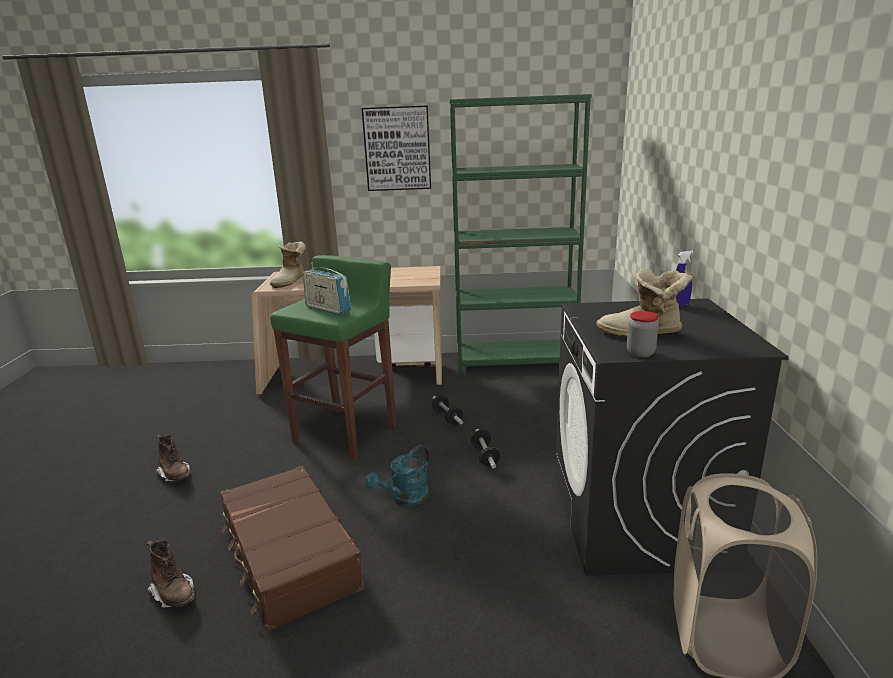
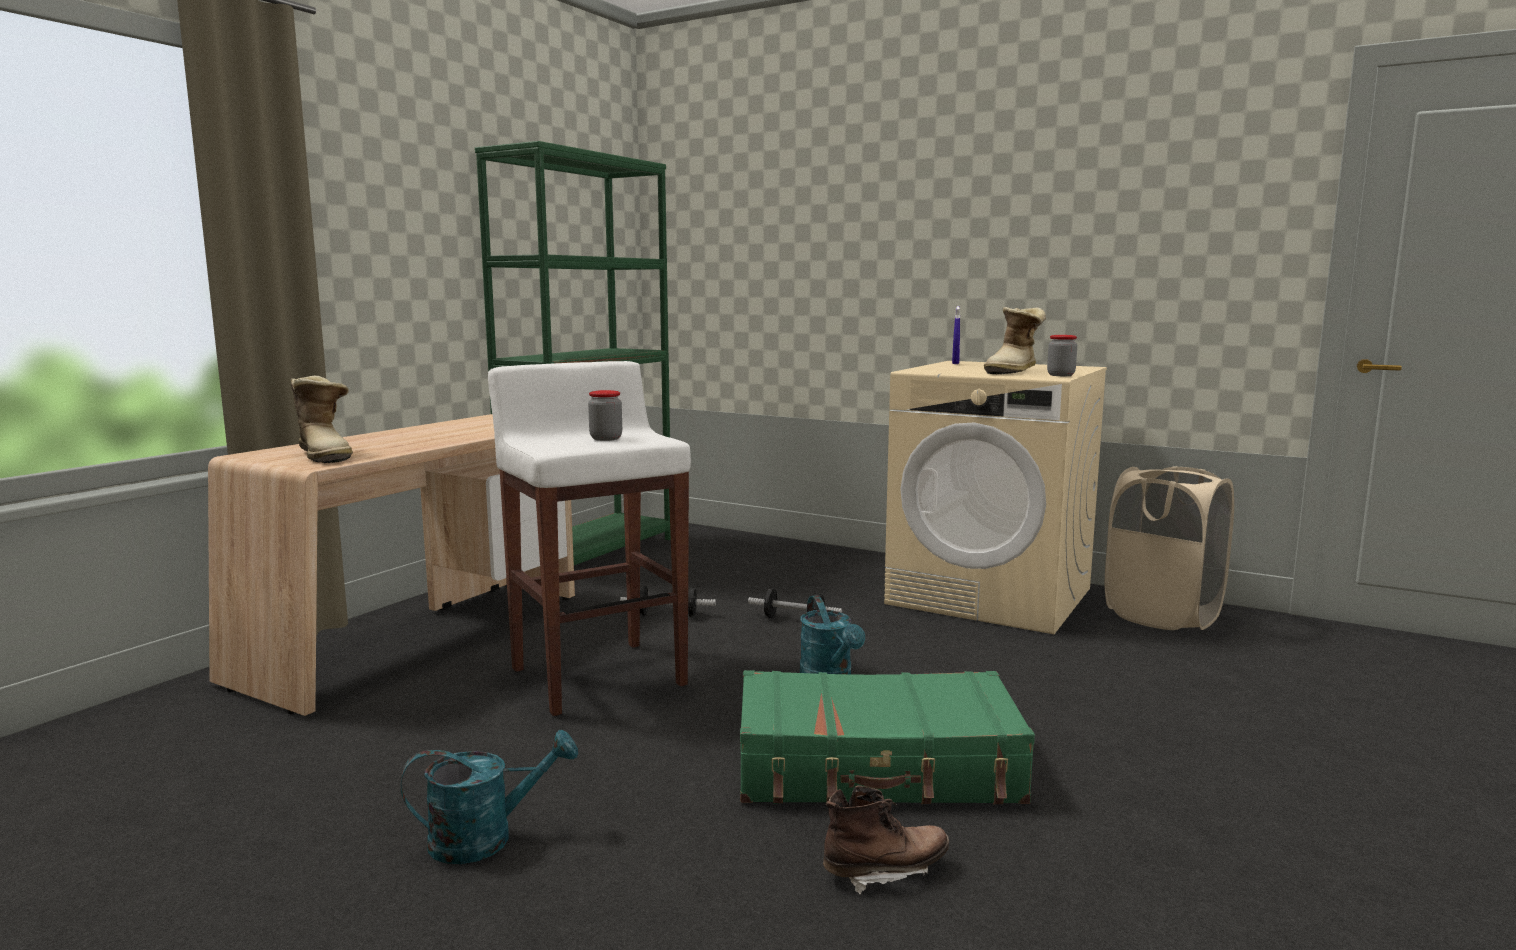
camera: 60 degrees left, 10 degrees down
brown boot [156,435,190,481] -> turquoise watering can [401,730,578,864]
brown suitcase [220,465,365,631] -> green suitcase [740,670,1035,804]
green stool [270,255,397,460] -> white stool [488,361,691,716]
radio [303,262,351,315] -> jar [588,390,622,441]
picture [361,105,431,191] -> none
black washing machine [555,298,789,576] -> beige washing machine [884,361,1107,634]

